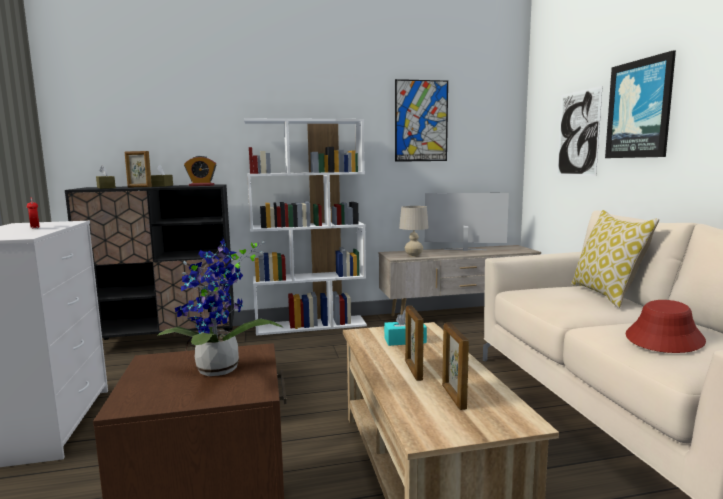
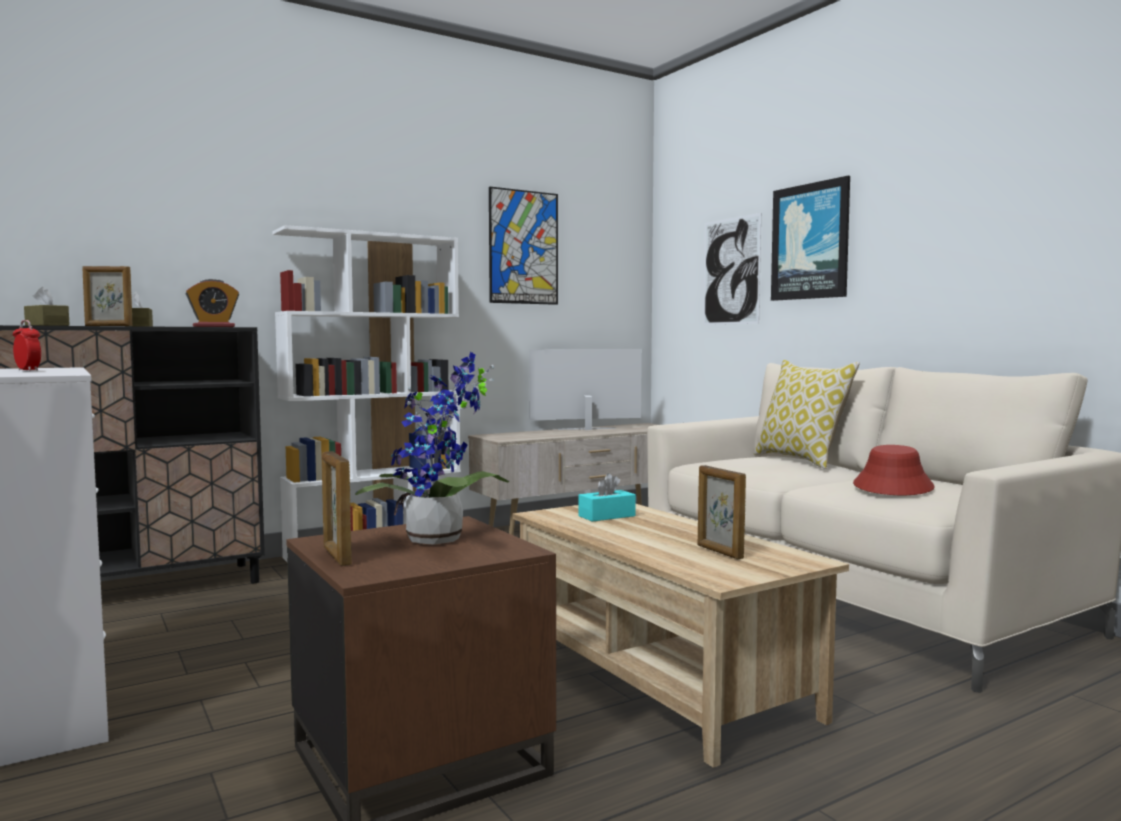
camera: 20 degrees left, 5 degrees down
beige table lamp [399,206,429,257] -> none
picture frame [405,305,424,381] -> picture frame moved to [322,451,352,566]

